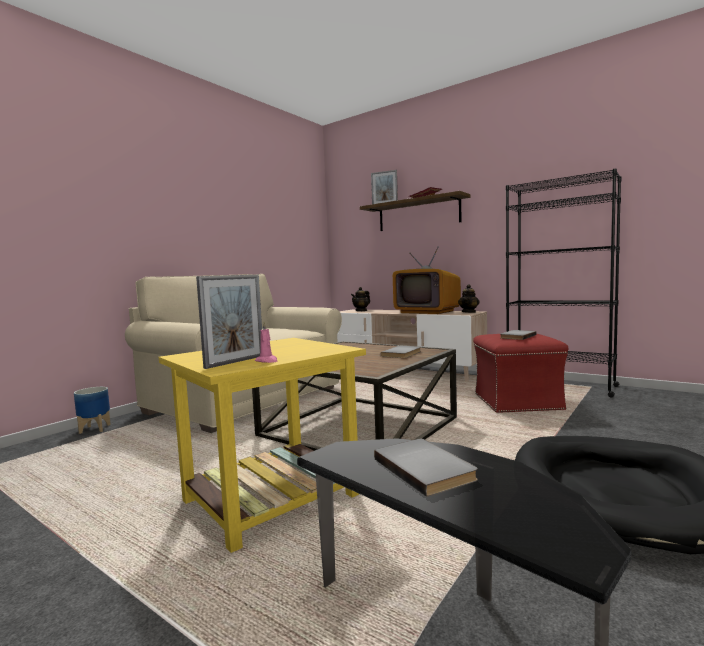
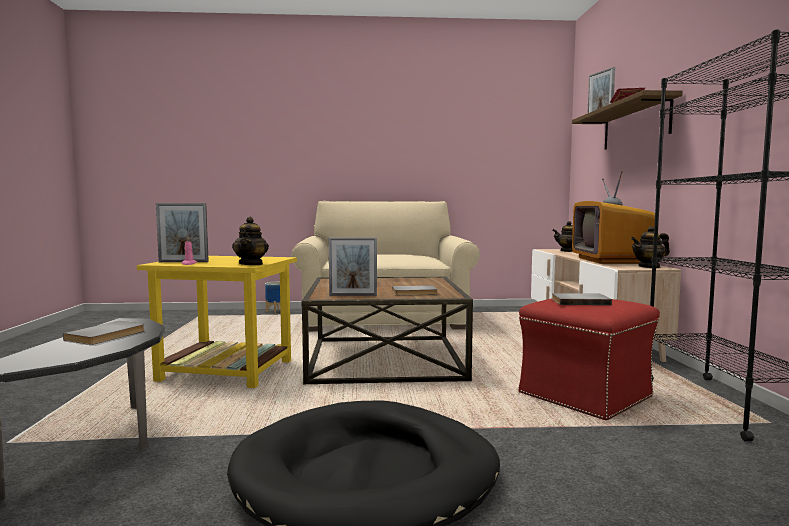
camera: 50 degrees right, 0 degrees up
none -> teapot [232,217,269,265]
none -> picture frame [329,237,377,296]

